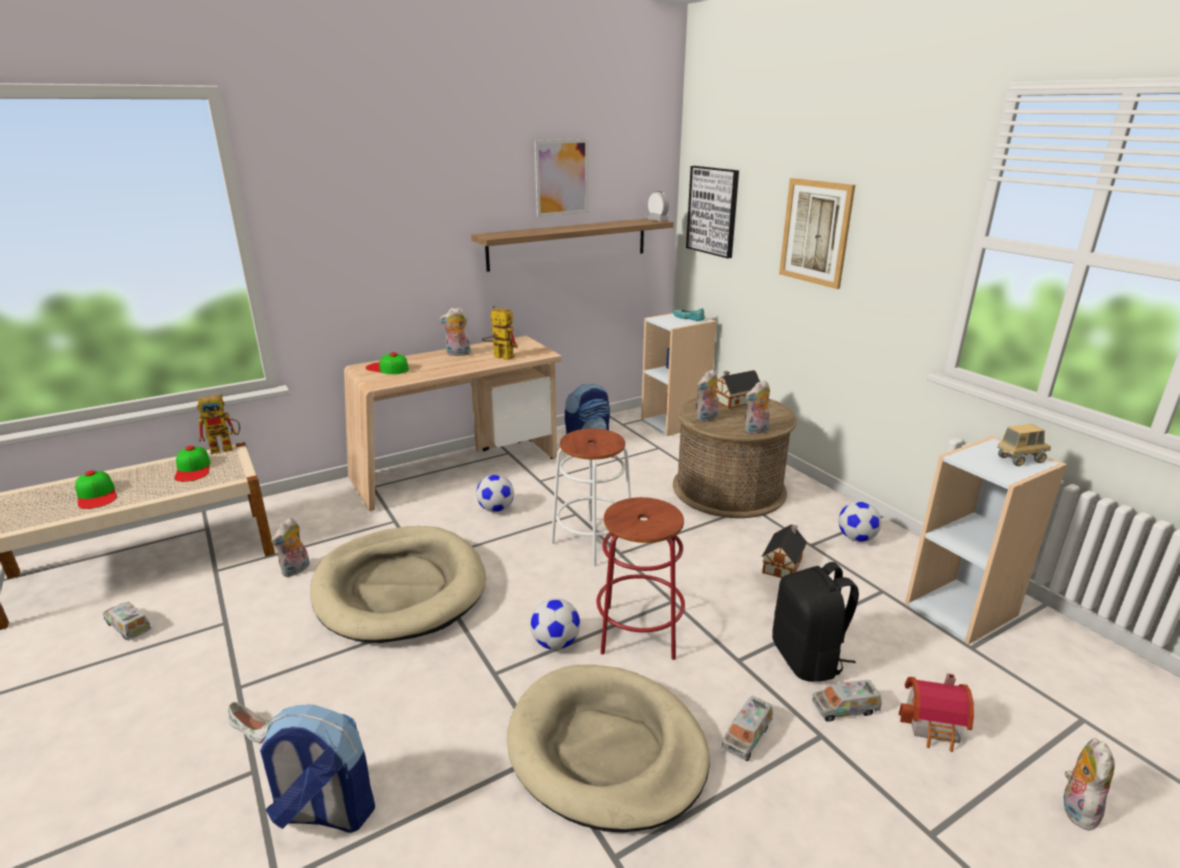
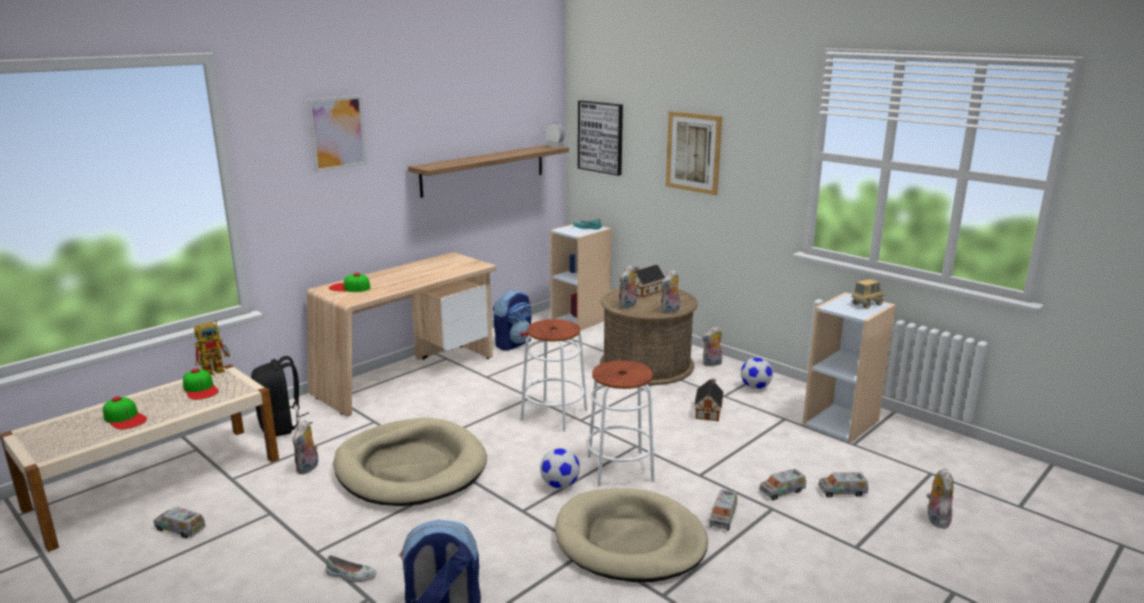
camera: 15 degrees left, 5 degrees down
plush toy [439,307,471,356] -> plush toy moved to [702,326,722,366]
football [476,475,514,512] -> none
toy robot [482,306,518,360] -> none
picture [535,139,588,217] -> picture moved to [307,95,367,172]
red stool [597,497,685,660] -> white stool [586,360,656,487]
black backpack [772,562,859,682] -> black backpack moved to [251,356,313,436]
toy house [899,673,974,752] -> toy truck [818,472,868,497]

